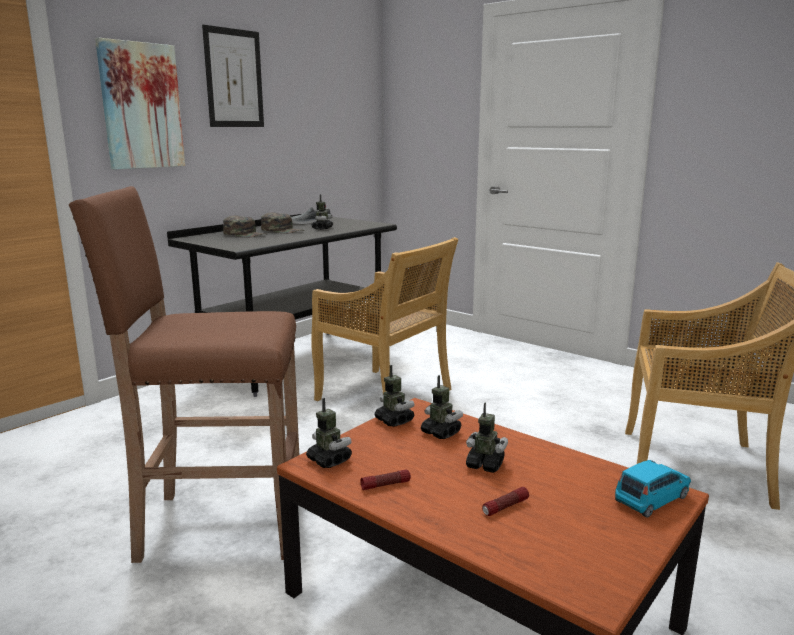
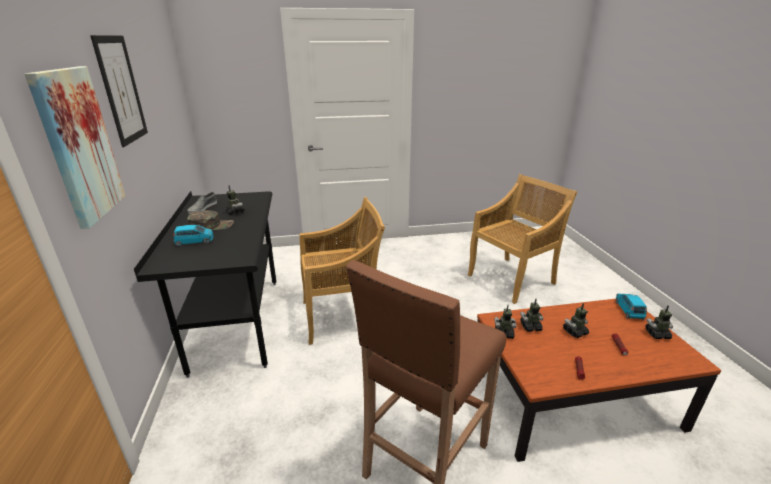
camera: 50 degrees left, 10 degrees up
green cap [223,216,265,238] -> blue toy car [173,225,214,247]
toy robot [306,398,352,468] -> toy robot moved to [646,305,673,339]

